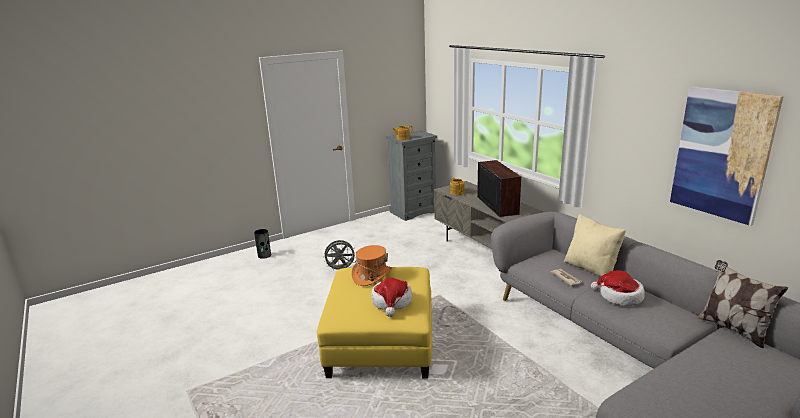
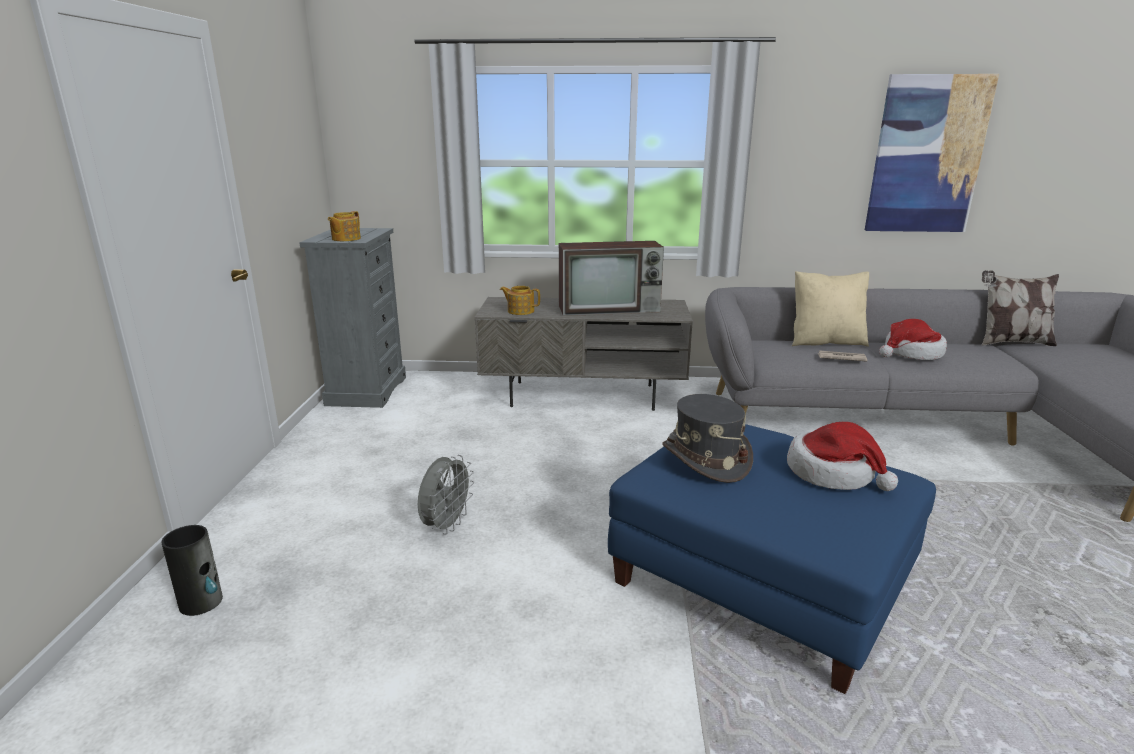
camera: 55 degrees left, 0 degrees up
yellow ottoman [317,267,432,379] -> blue ottoman [608,424,936,694]
orange hat [351,245,392,286] -> grey hat [662,394,753,483]
television [477,160,521,217] -> television turned 150 degrees clockwise [559,241,664,316]

